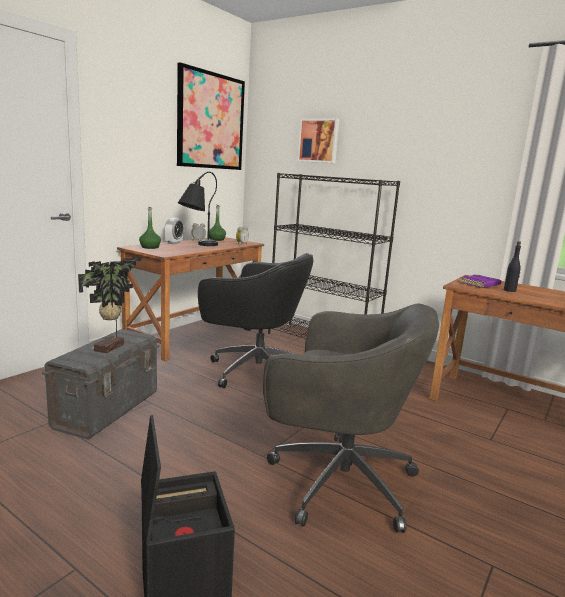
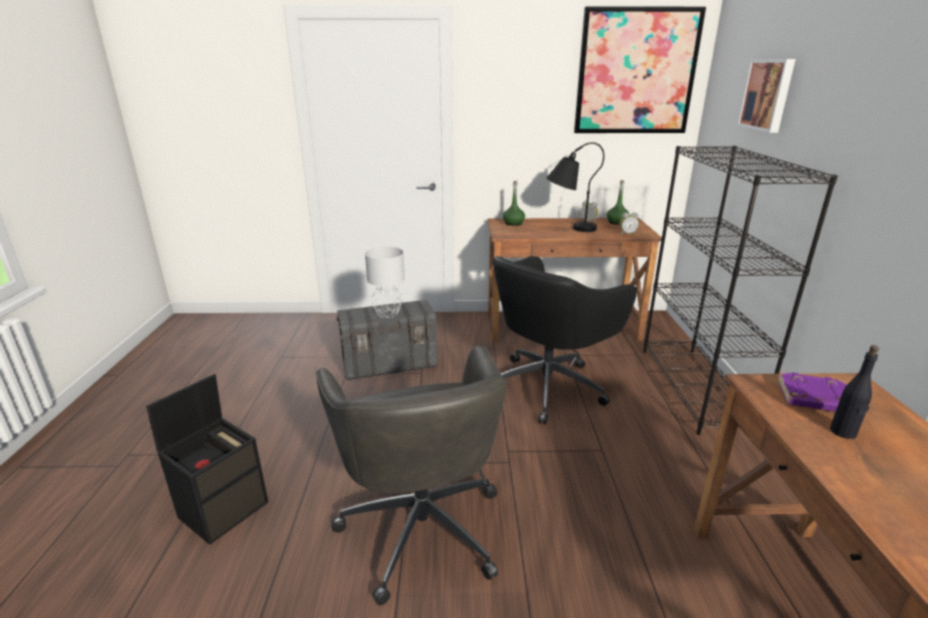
camera: 55 degrees right, 10 degrees up
potted plant [78,257,141,353] -> grey table lamp [365,247,405,318]
alarm clock [164,218,184,244] -> none
black office chair [198,253,314,388] -> black office chair turned 60 degrees clockwise [493,256,637,424]

